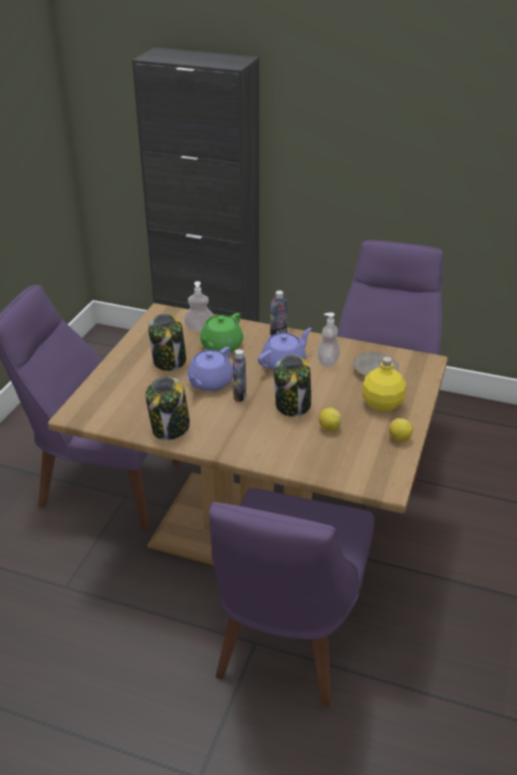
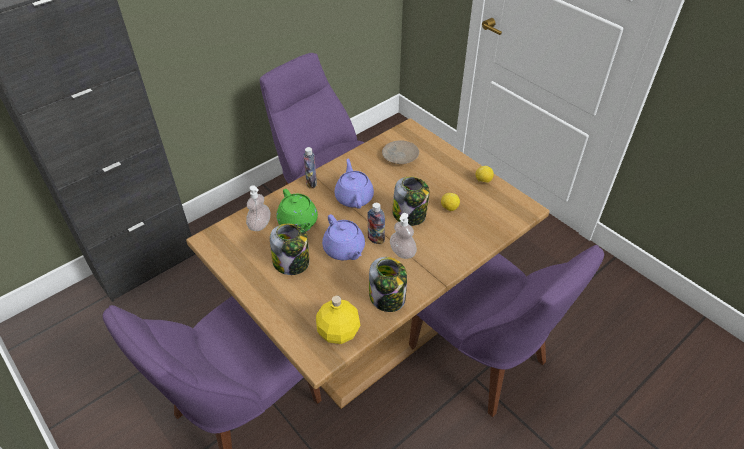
camera: 60 degrees left, 10 degrees up
soap dispenser [317,312,340,367] -> soap dispenser moved to [390,213,417,259]
yellow bottle [362,357,406,411] -> yellow bottle moved to [316,296,360,344]

